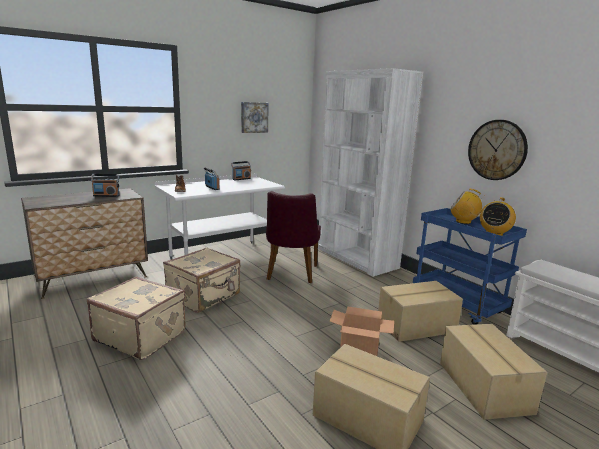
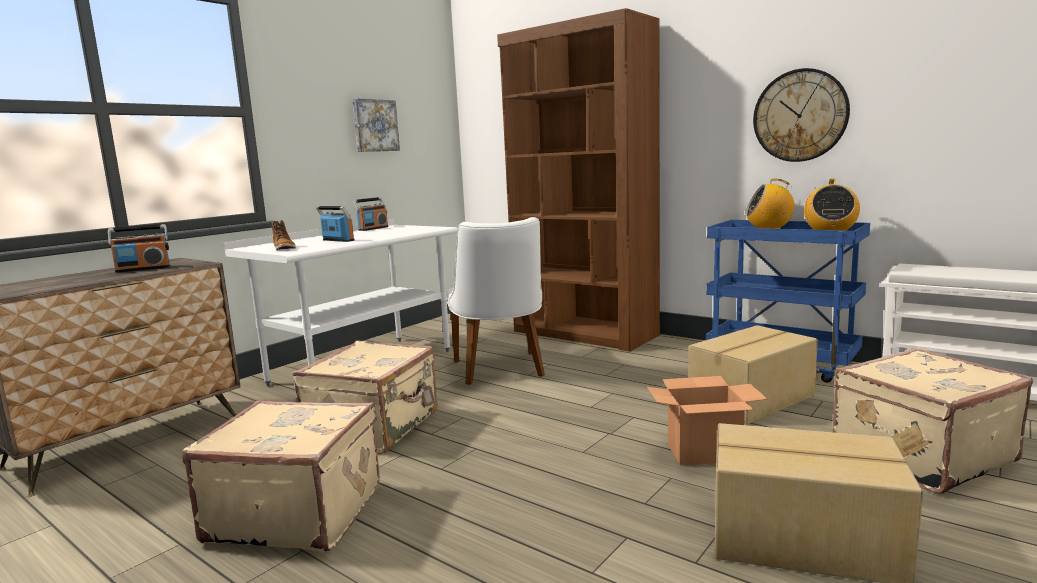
camera: 15 degrees left, 5 degrees down
purple chair [266,191,321,283] -> white chair [446,217,545,385]
white bookcase [318,68,423,277] -> brown bookcase [497,8,660,352]
cardboard box [440,324,547,420] -> beige suitcase [832,348,1033,494]

